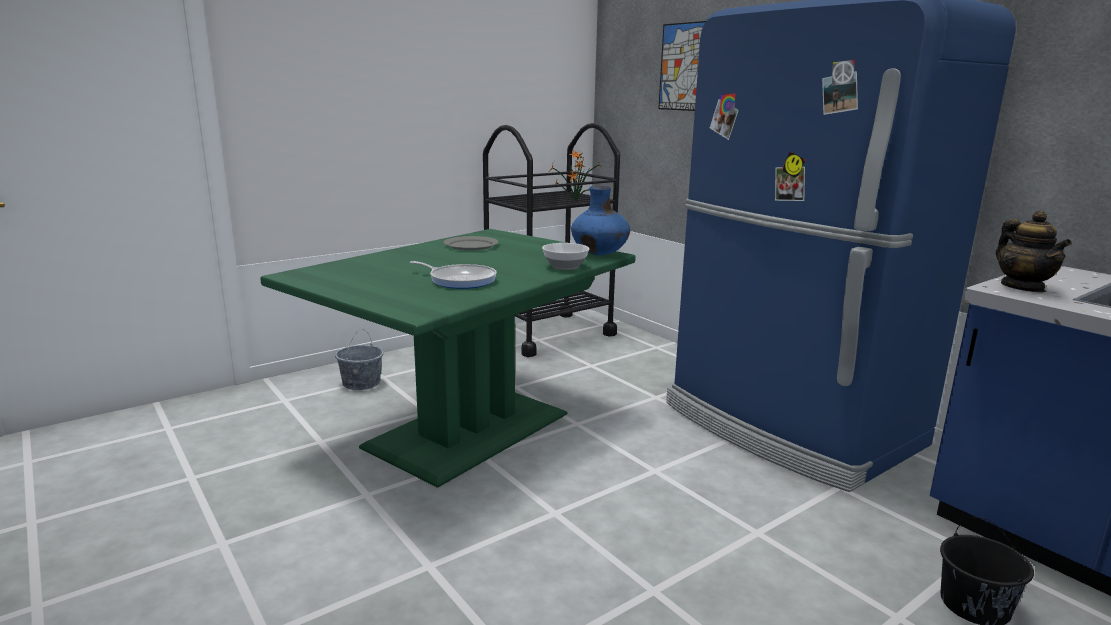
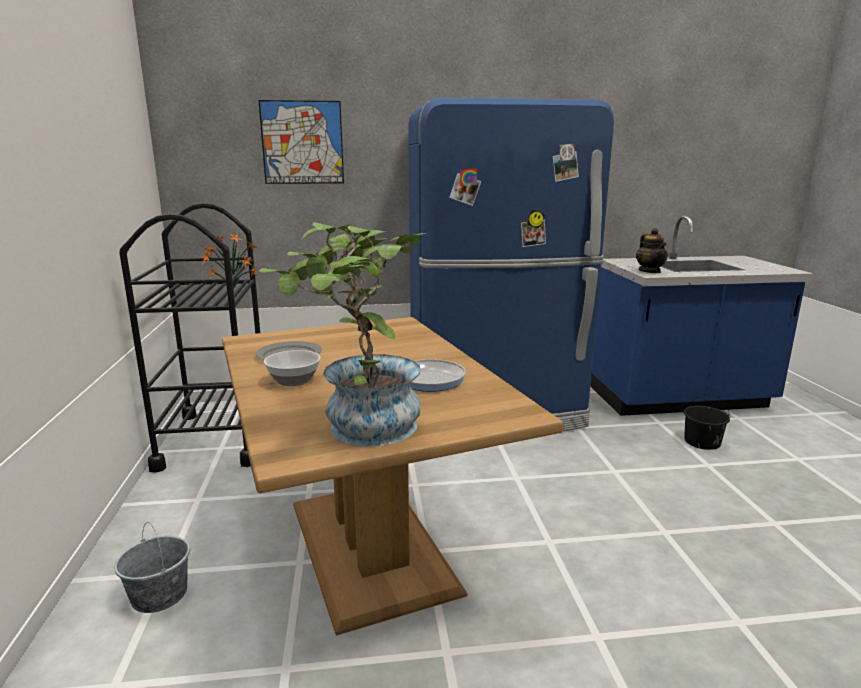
camera: 60 degrees left, 0 degrees up
green dining table [260,229,636,488] -> brown dining table [222,317,564,635]
bowl [542,243,589,270] -> bowl moved to [264,350,321,386]
blue vase [571,186,630,255] -> none
teapot [996,211,1072,292] -> teapot turned 60 degrees clockwise [636,228,668,273]
none -> potted plant [260,223,426,446]

